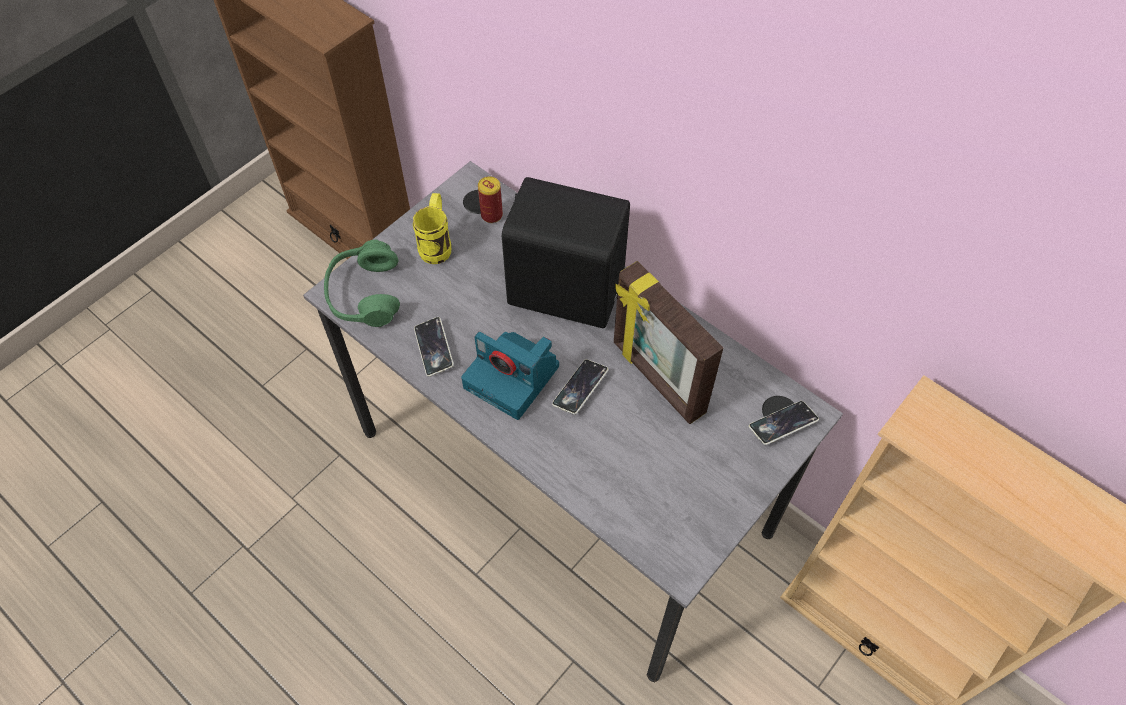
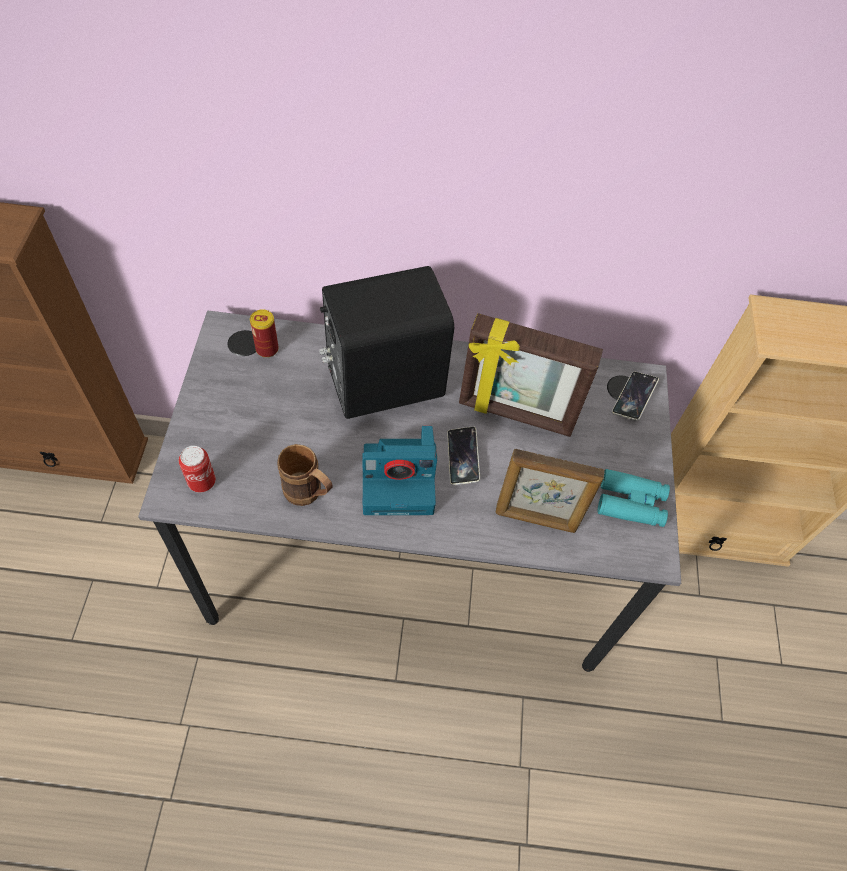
camera: 40 degrees left, 0 degrees up
green headphones [324,240,400,327] -> can [179,446,216,493]
yellow mug [413,193,451,264] -> none
phone [414,317,454,377] -> brown mug [277,444,333,506]
none -> picture frame [495,449,605,533]
none -> turquoise binoculars [598,469,670,527]

